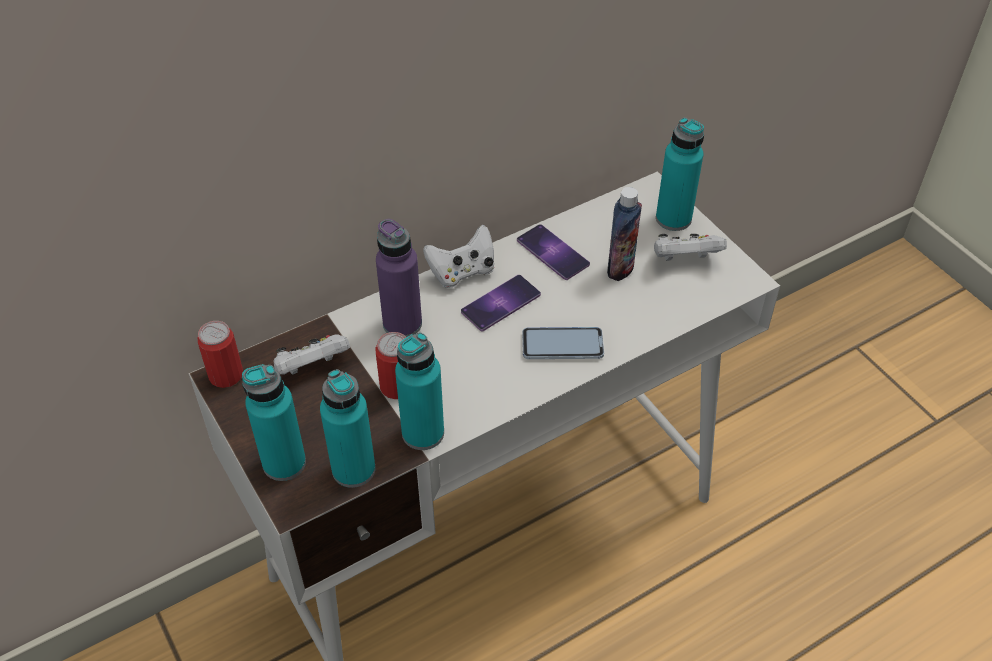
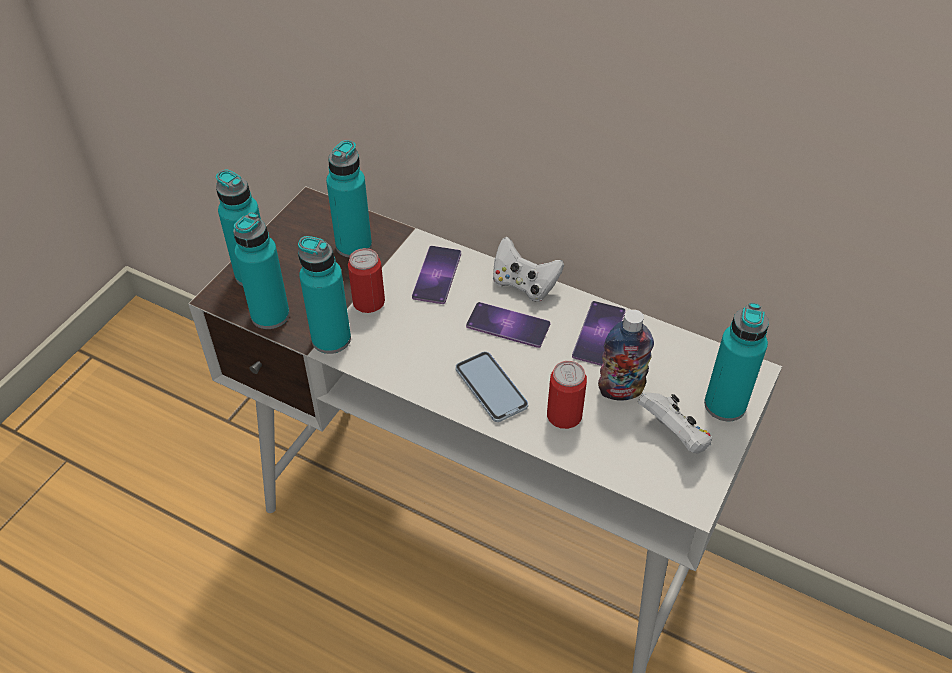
camera: 60 degrees right, 0 degrees up
can [198,321,243,388] -> can moved to [547,361,587,429]
white game controller [274,335,350,375] -> turquoise bottle [326,140,372,258]
purple bottle [376,219,422,337] -> phone [412,246,461,304]

